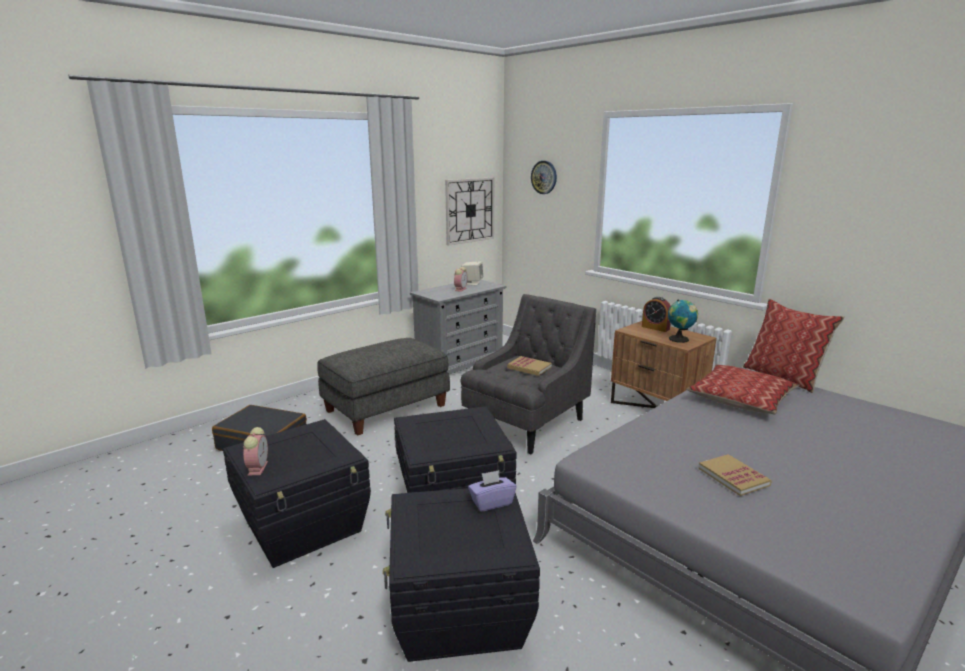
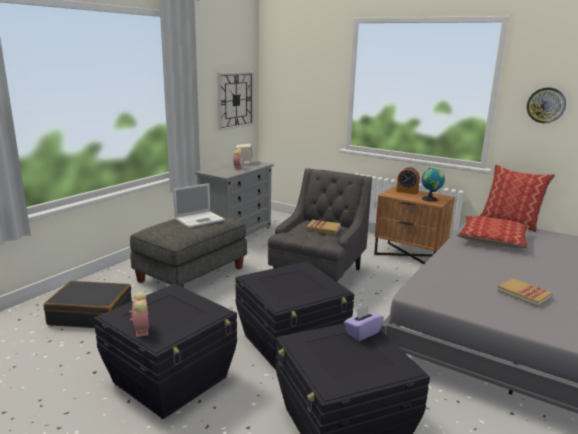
camera: 15 degrees left, 0 degrees up
wall clock [531,161,557,194] -> wall clock moved to [527,87,566,123]
none -> laptop [173,183,225,228]

